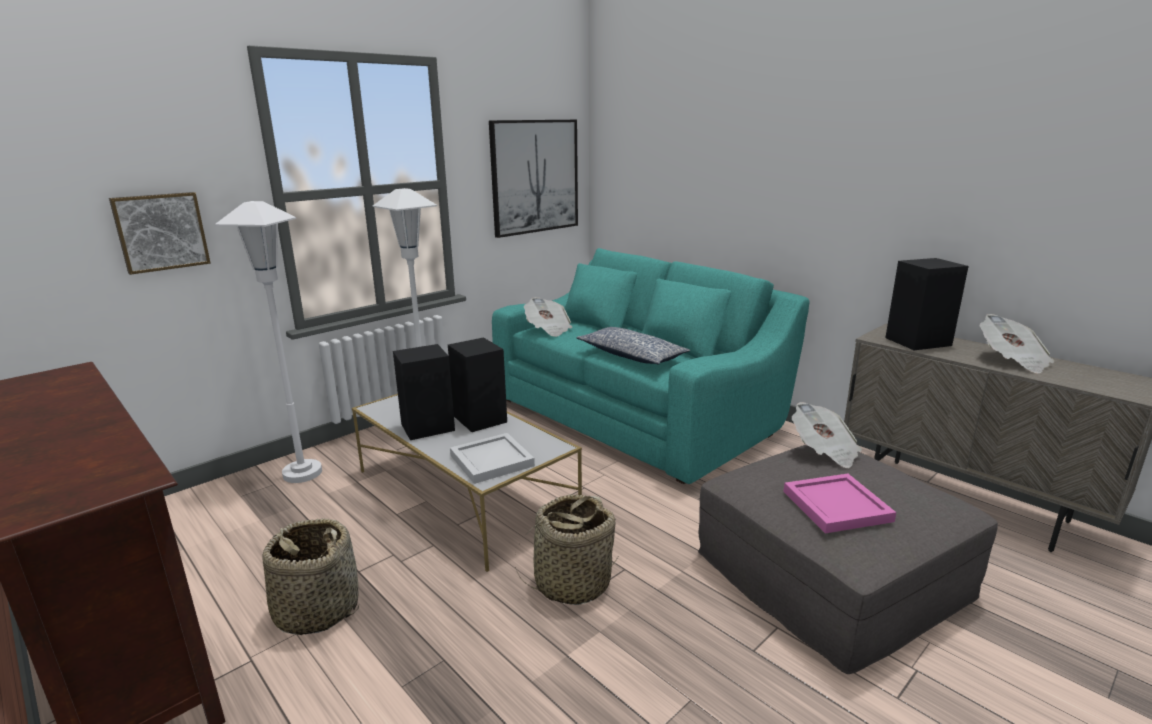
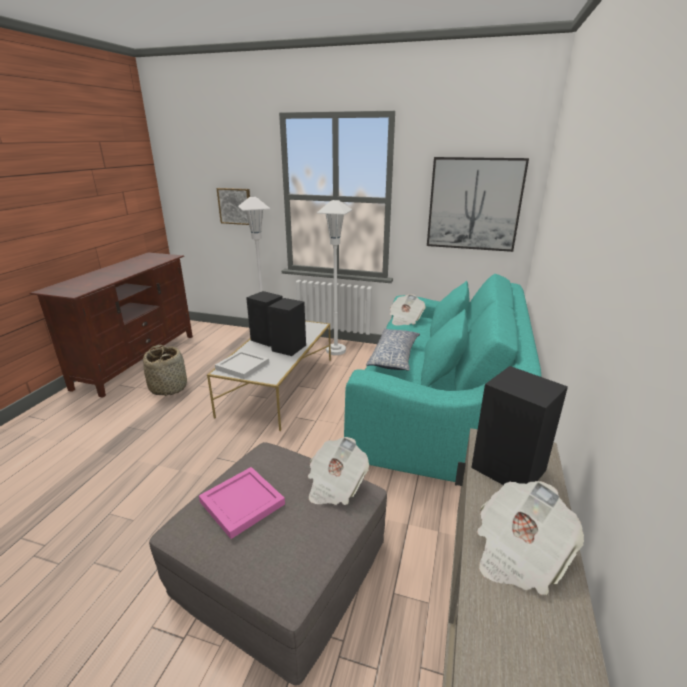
camera: 60 degrees right, 5 degrees up
basket [515,494,619,605] -> none

